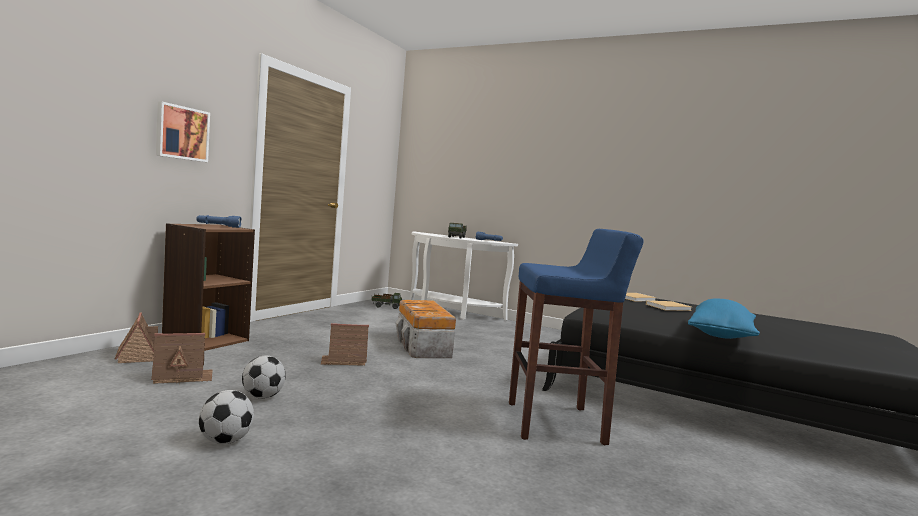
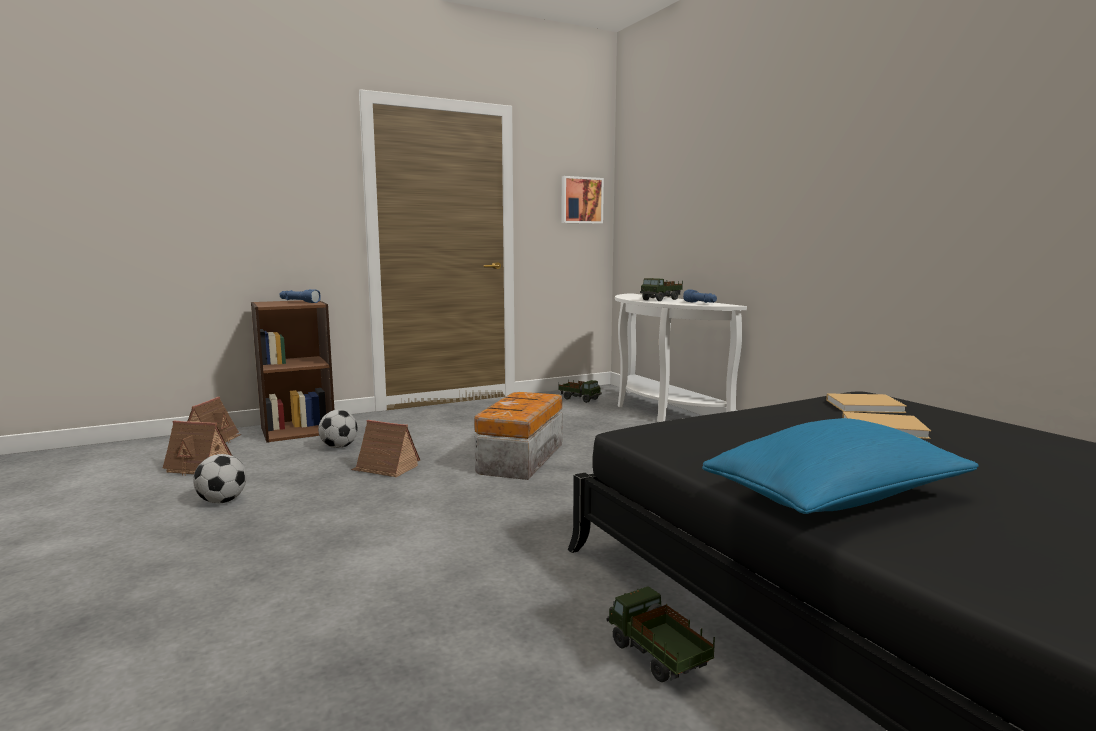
camera: 35 degrees right, 5 degrees up
picture [156,101,210,162] -> picture moved to [562,176,604,224]
football [199,390,254,444] -> football moved to [318,410,357,448]
blue stool [509,229,644,445] -> none
none -> toy truck [607,586,715,682]

